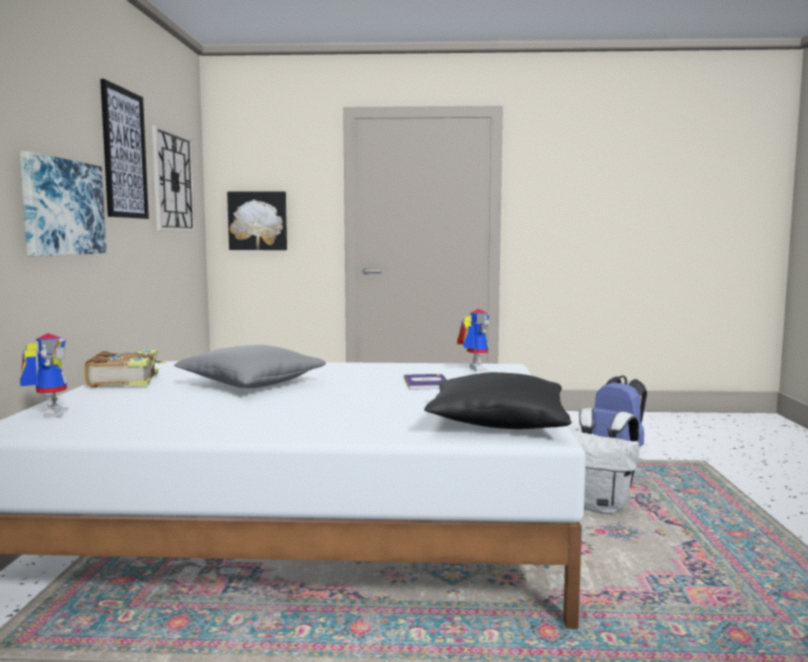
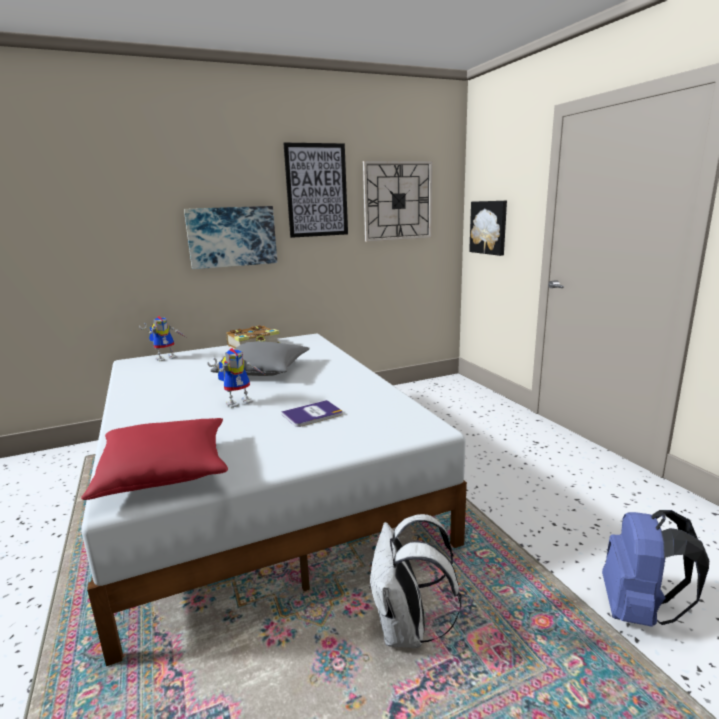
camera: 65 degrees right, 10 degrees up
black pillow [424,372,571,429] -> red pillow [81,418,228,500]
toy robot [457,309,490,372] -> toy robot moved to [207,348,264,408]

